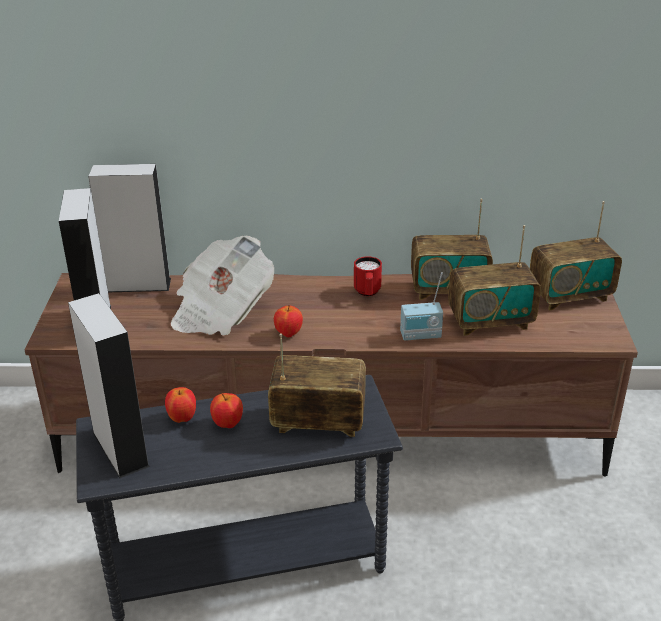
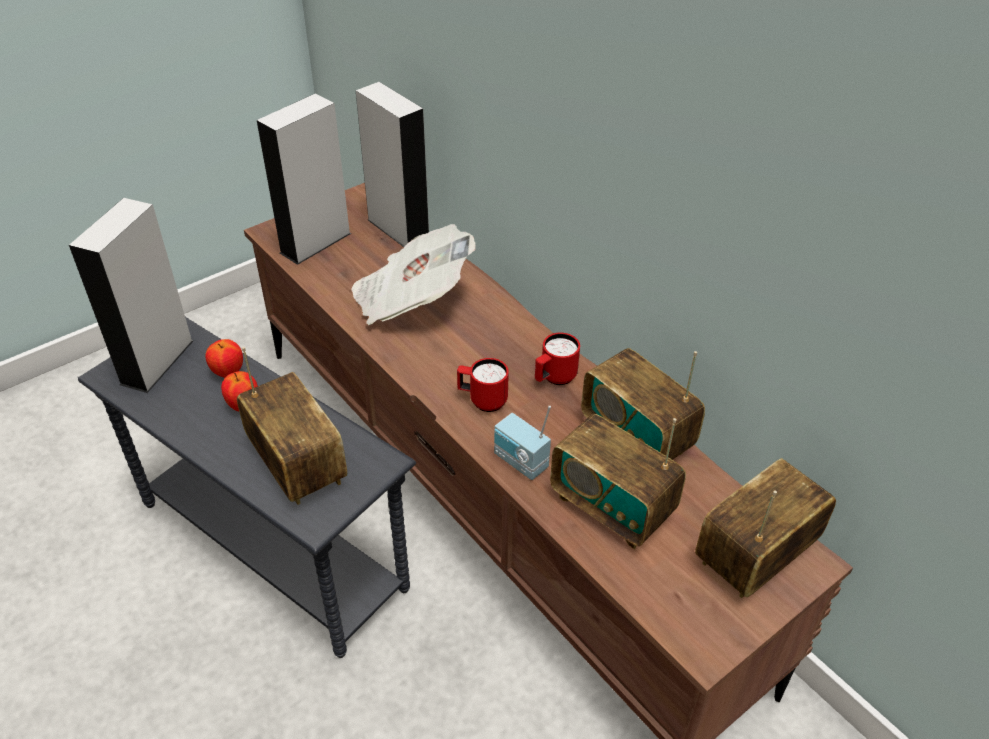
camera: 50 degrees right, 10 degrees up
apple [274,305,303,337] -> none
radio [530,201,622,311] -> radio turned 105 degrees clockwise [695,458,836,598]
none -> red mug [457,358,509,412]

